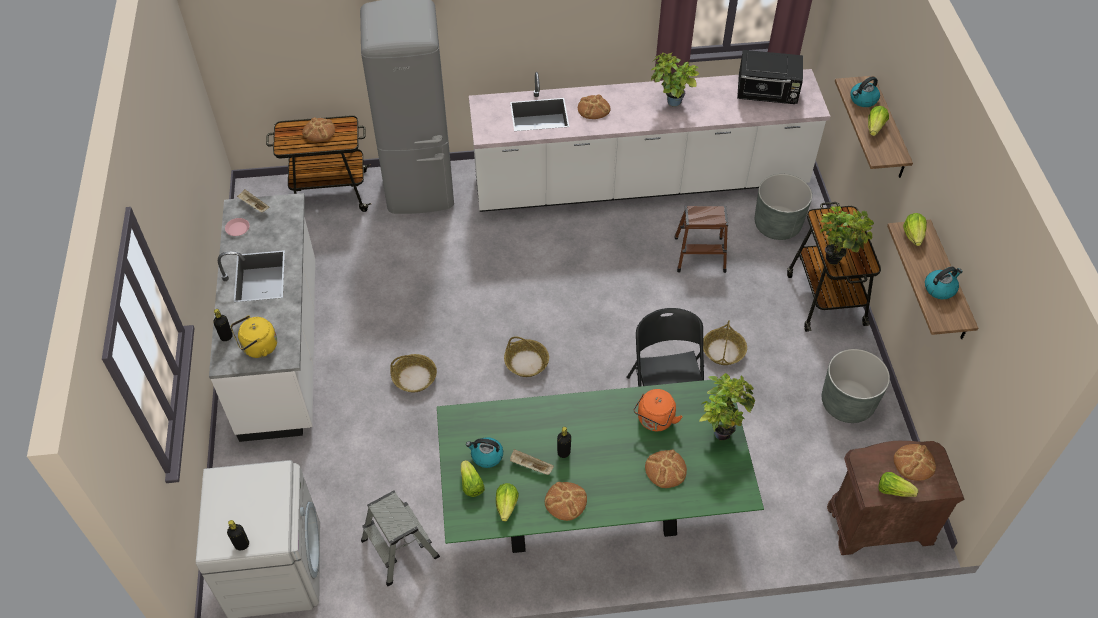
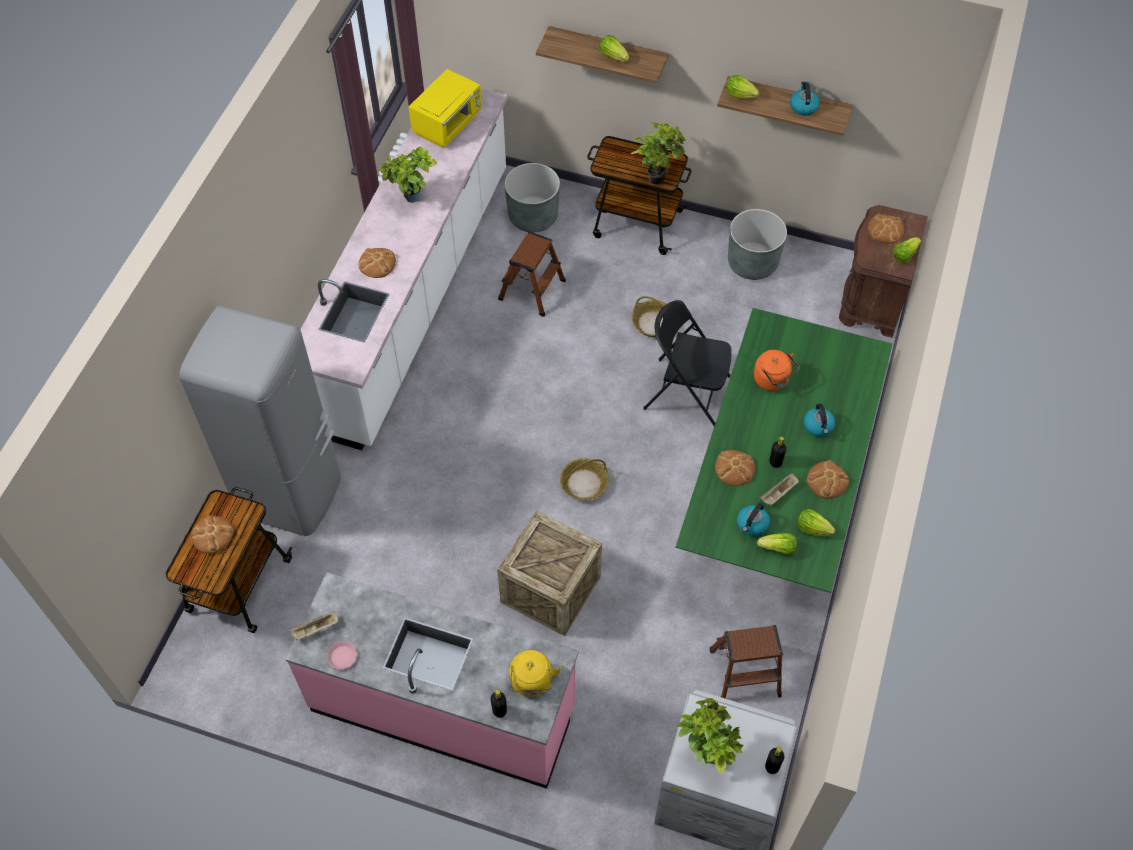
camera: 65 degrees left, 5 degrees up
white counter [209,193,315,442] -> pink counter [285,572,579,789]
grey step ladder [361,490,440,586] -> brown step ladder [710,625,783,699]
basket [390,354,437,392] -> crate [497,511,602,636]
bread [645,449,687,488] -> bread moved to [715,450,755,486]
potted plant [699,373,755,440] -> potted plant moved to [677,698,744,775]
black microwave [737,50,803,104] -> yellow microwave [409,69,482,147]
kettle [850,77,880,107] -> kettle moved to [803,403,835,437]

